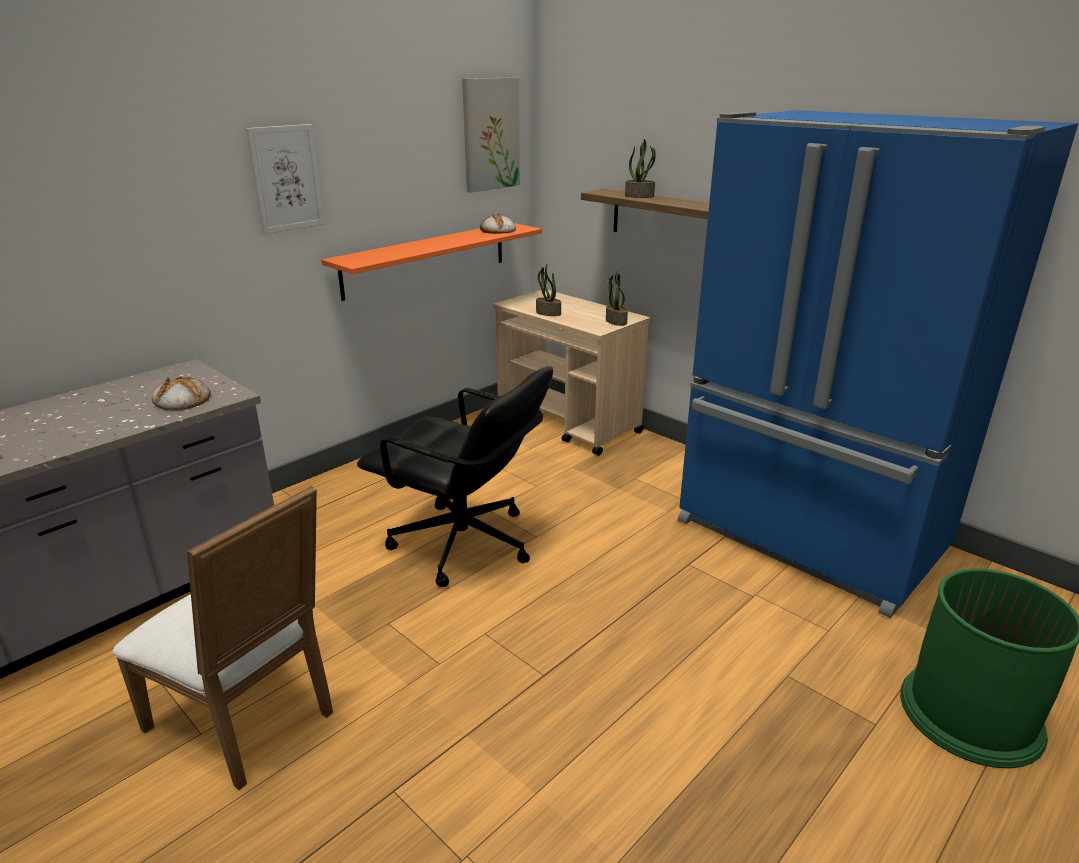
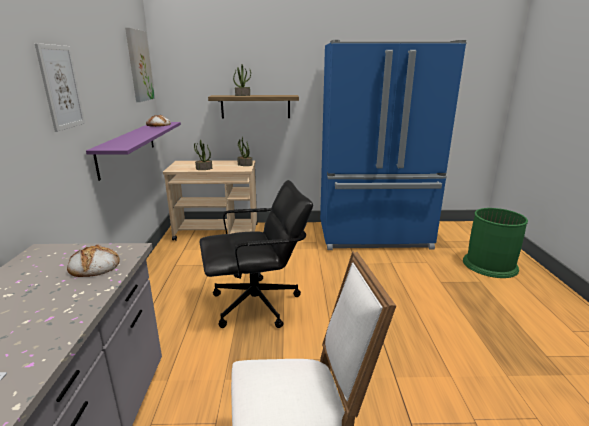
camera: 45 degrees left, 5 degrees down
orange shelf [321,223,542,301] -> purple shelf [86,122,181,181]

